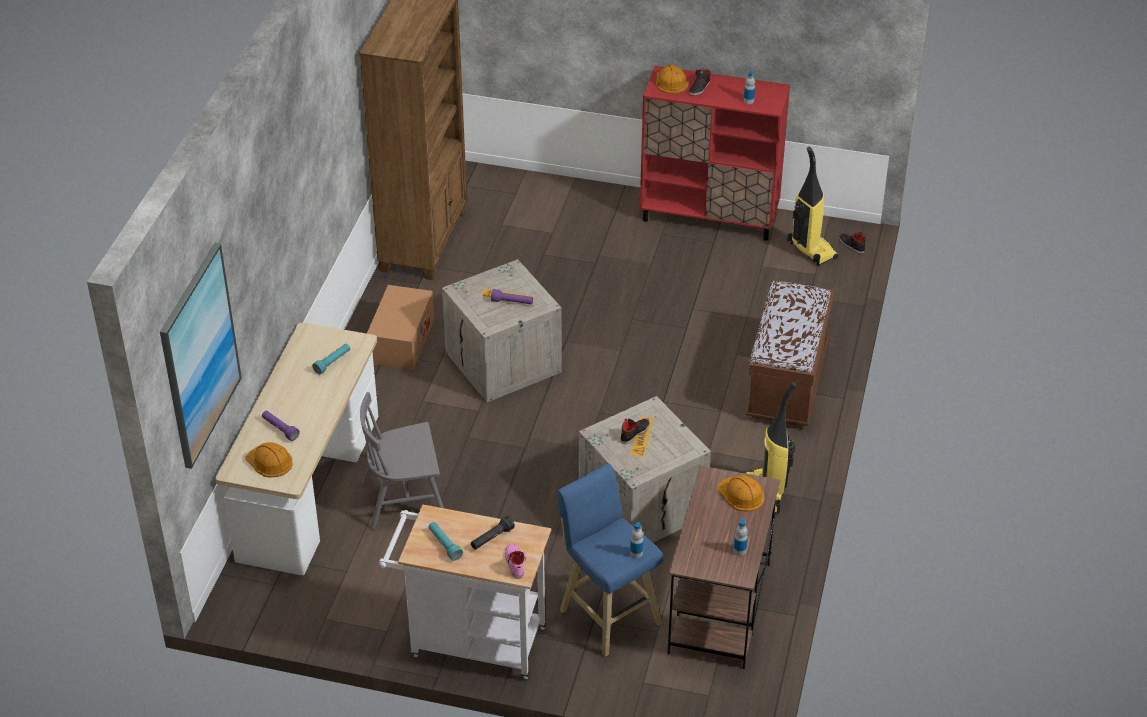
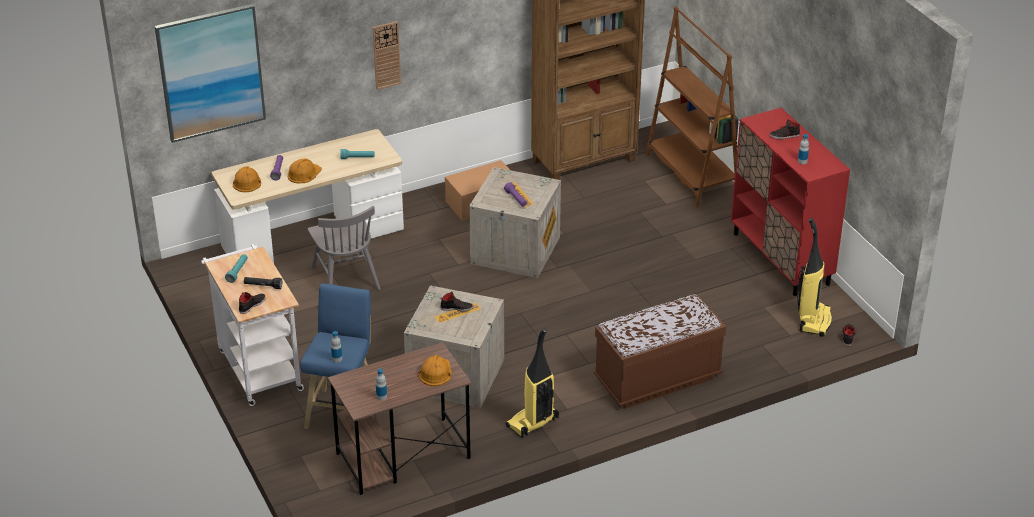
camera: 50 degrees right, 5 degrees down
grey chair [360,392,444,530] -> grey chair turned 150 degrees counterclockwise [308,206,381,290]
pink shoe [505,544,525,579] -> black shoe [239,292,266,314]
orange hard hat [656,65,689,94] -> orange hard hat moved to [288,159,322,183]
none -> wall clock [373,21,401,90]
none -> brown bookcase [646,6,739,208]

